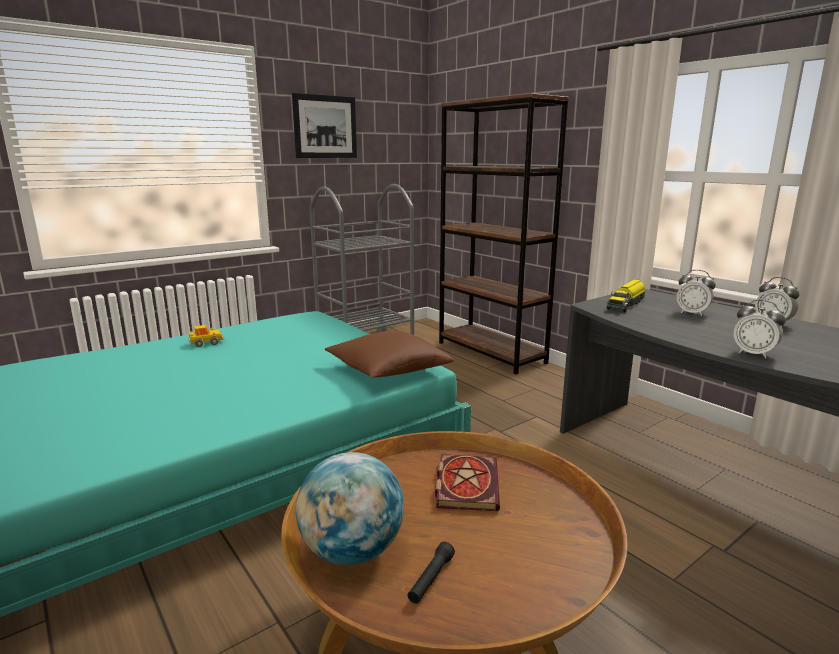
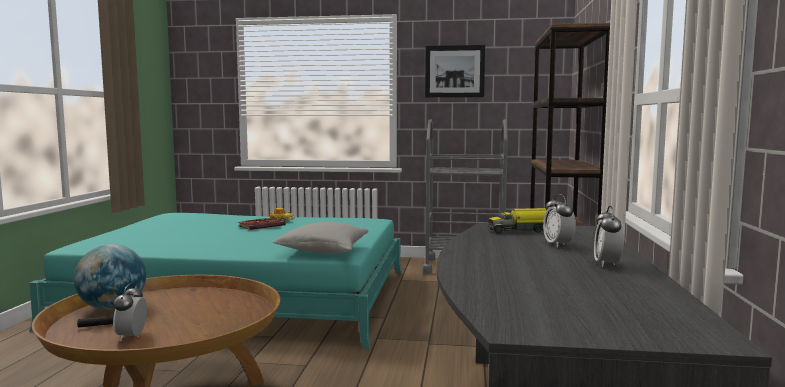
camera: 45 degrees right, 10 degrees down
brown pillow [325,331,454,378] -> grey pillow [273,222,368,254]
book [435,454,500,511] -> book moved to [238,218,286,230]
alarm clock [734,300,786,359] -> alarm clock moved to [113,283,147,341]

